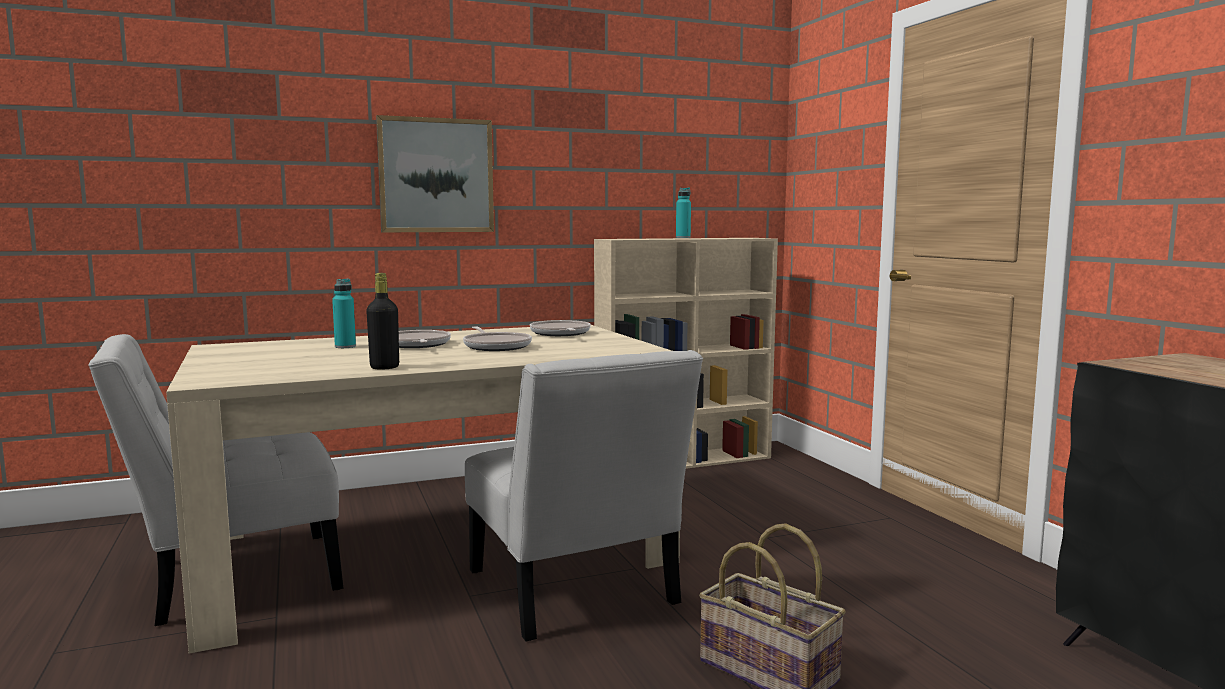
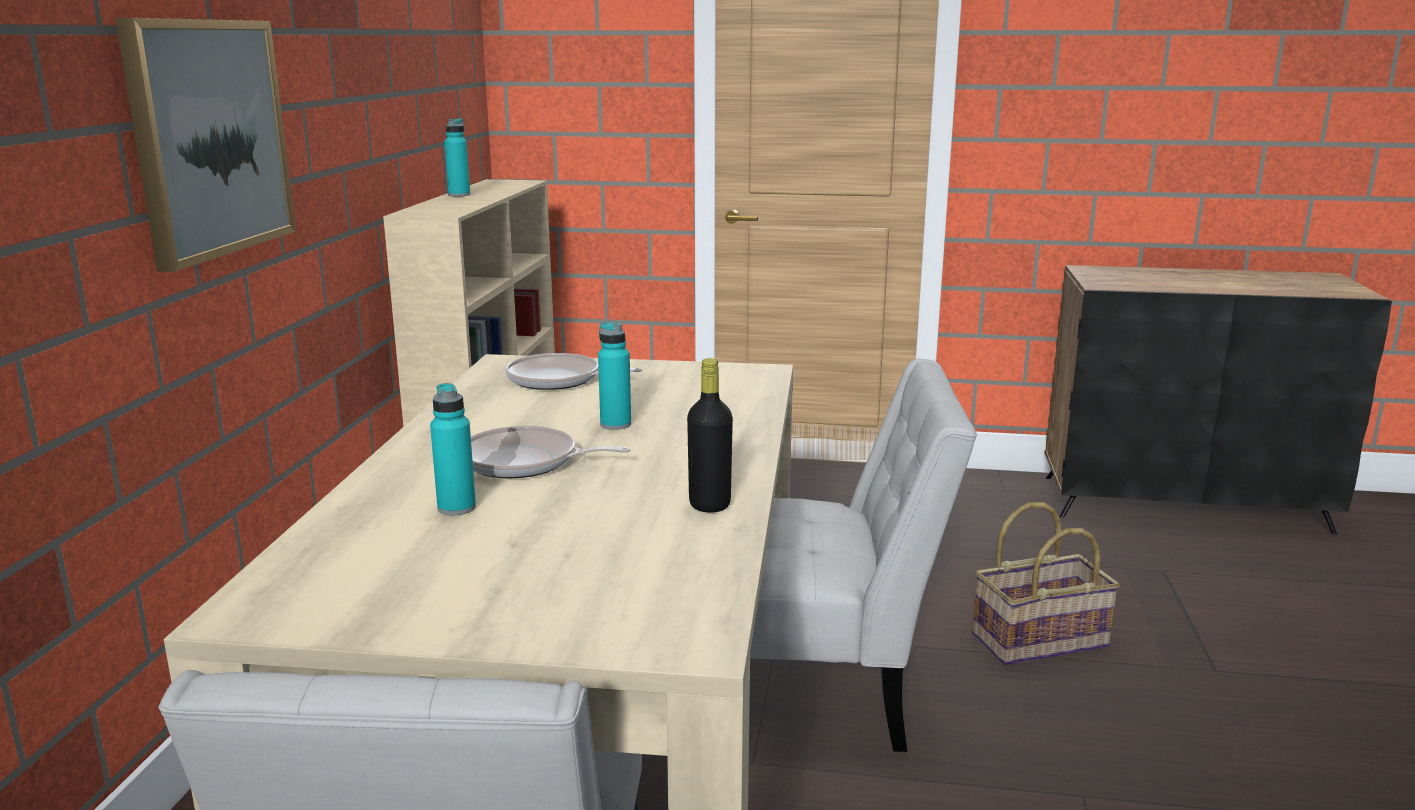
camera: 60 degrees left, 10 degrees up
frying pan [463,326,532,351] -> turquoise bottle [598,322,631,430]

